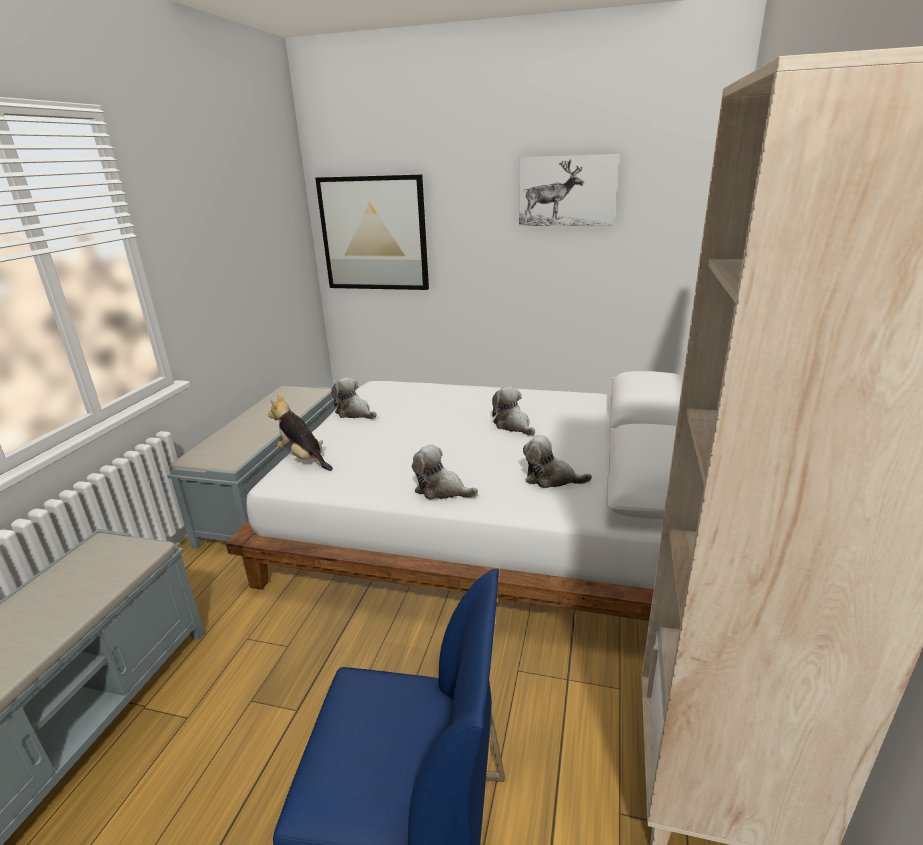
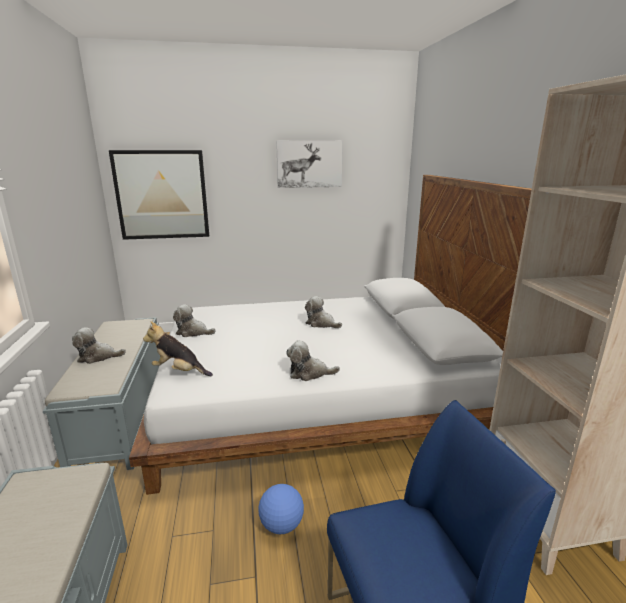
camera: 25 degrees left, 5 degrees down
plush toy [523,435,592,488] -> plush toy moved to [72,327,126,364]
none -> football [258,484,304,534]

